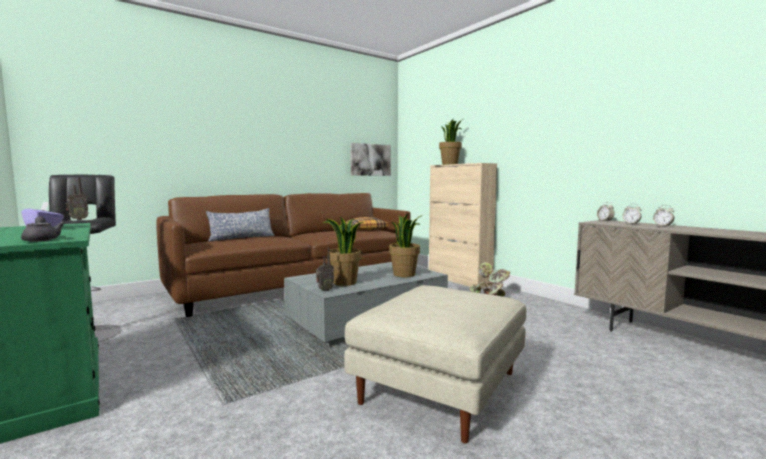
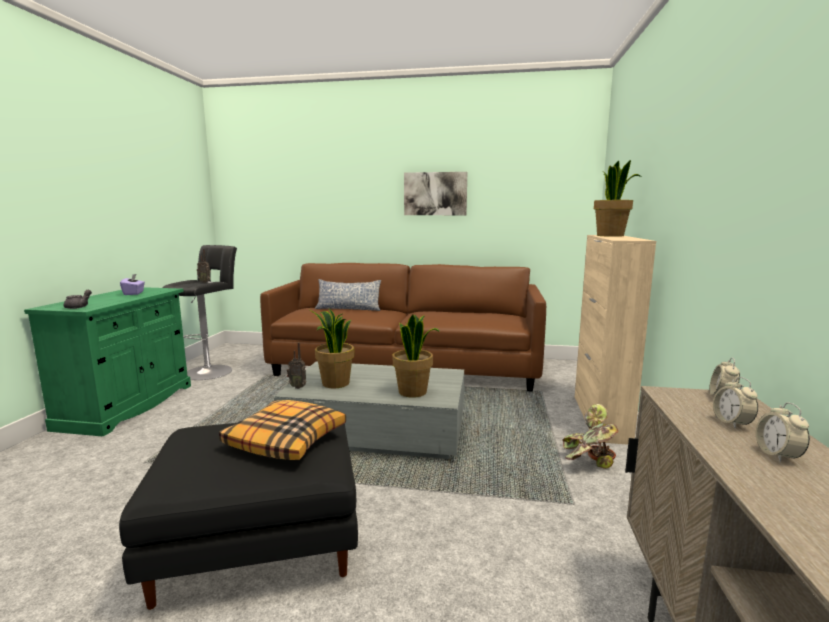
camera: 45 degrees right, 5 degrees up
beige ottoman [344,285,526,444] -> black ottoman [119,423,358,610]
pillow [346,217,389,230] -> pillow moved to [219,400,346,460]
picture [350,143,391,176] -> picture moved to [404,172,467,215]

